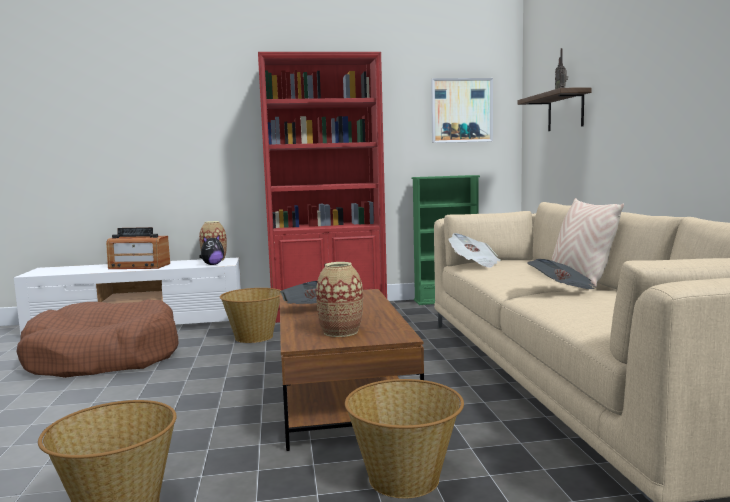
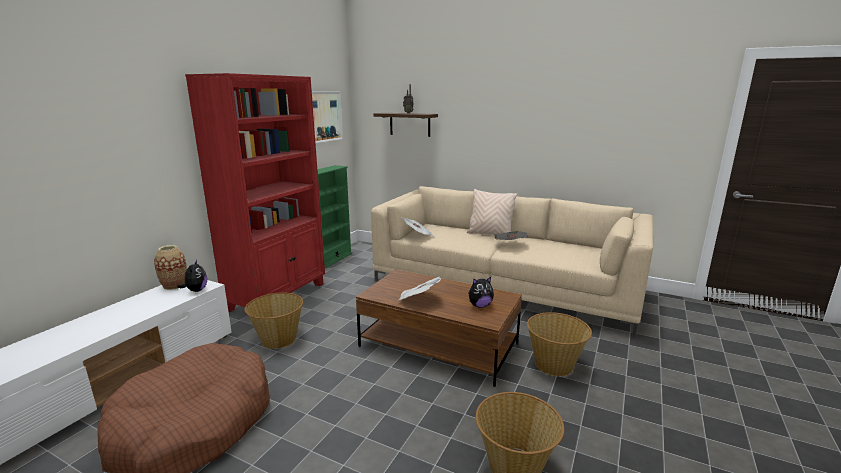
camera: 55 degrees left, 10 degrees up
radio [106,227,170,269] -> none
vase [316,262,363,337] -> plush toy [468,277,494,308]

